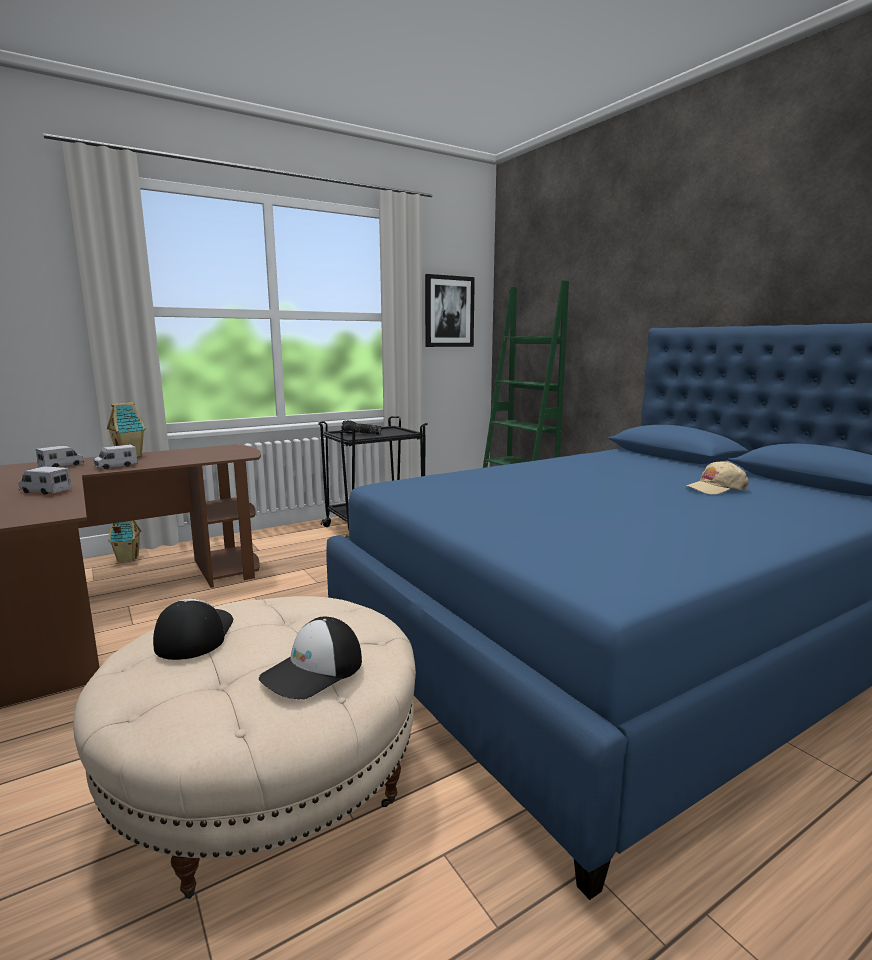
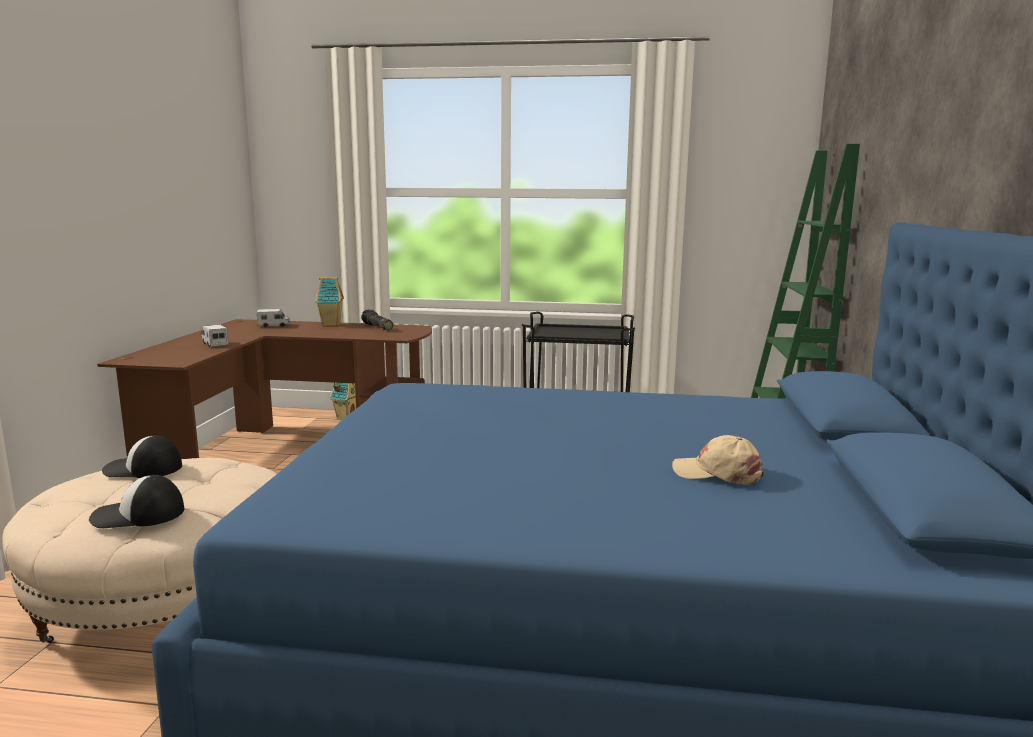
camera: 40 degrees right, 0 degrees up
toy truck [94,444,138,469] -> none
cap [153,599,233,660] -> cap turned 120 degrees counterclockwise [102,435,182,478]
flashlight [341,420,381,435] -> flashlight moved to [361,310,393,330]
picture [425,274,475,347] -> none

